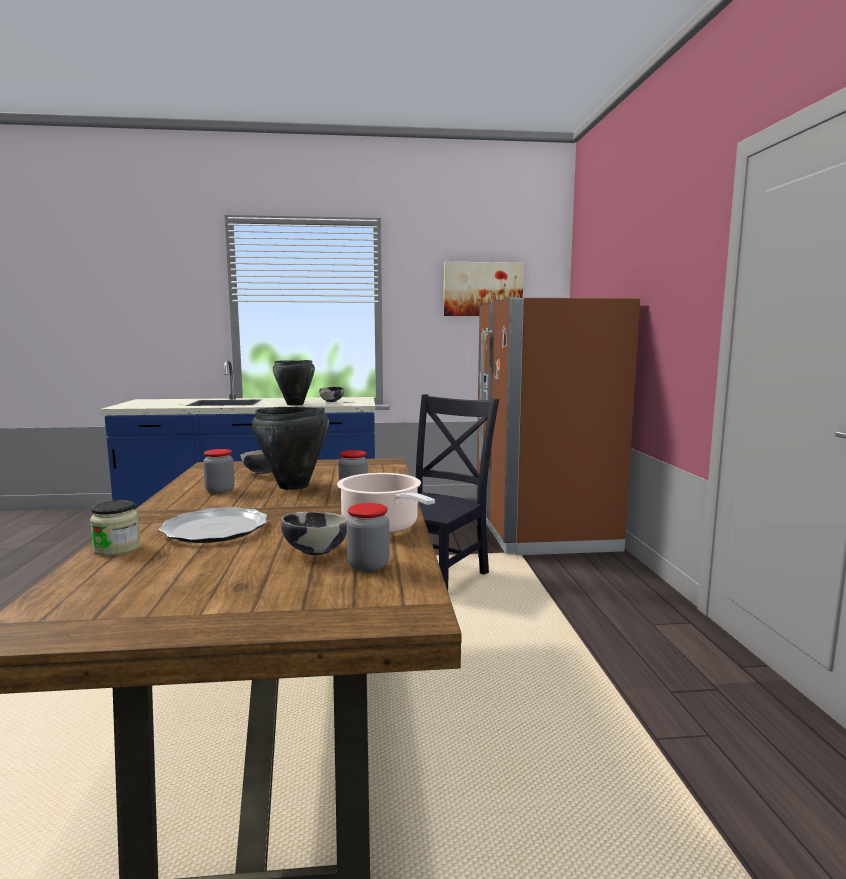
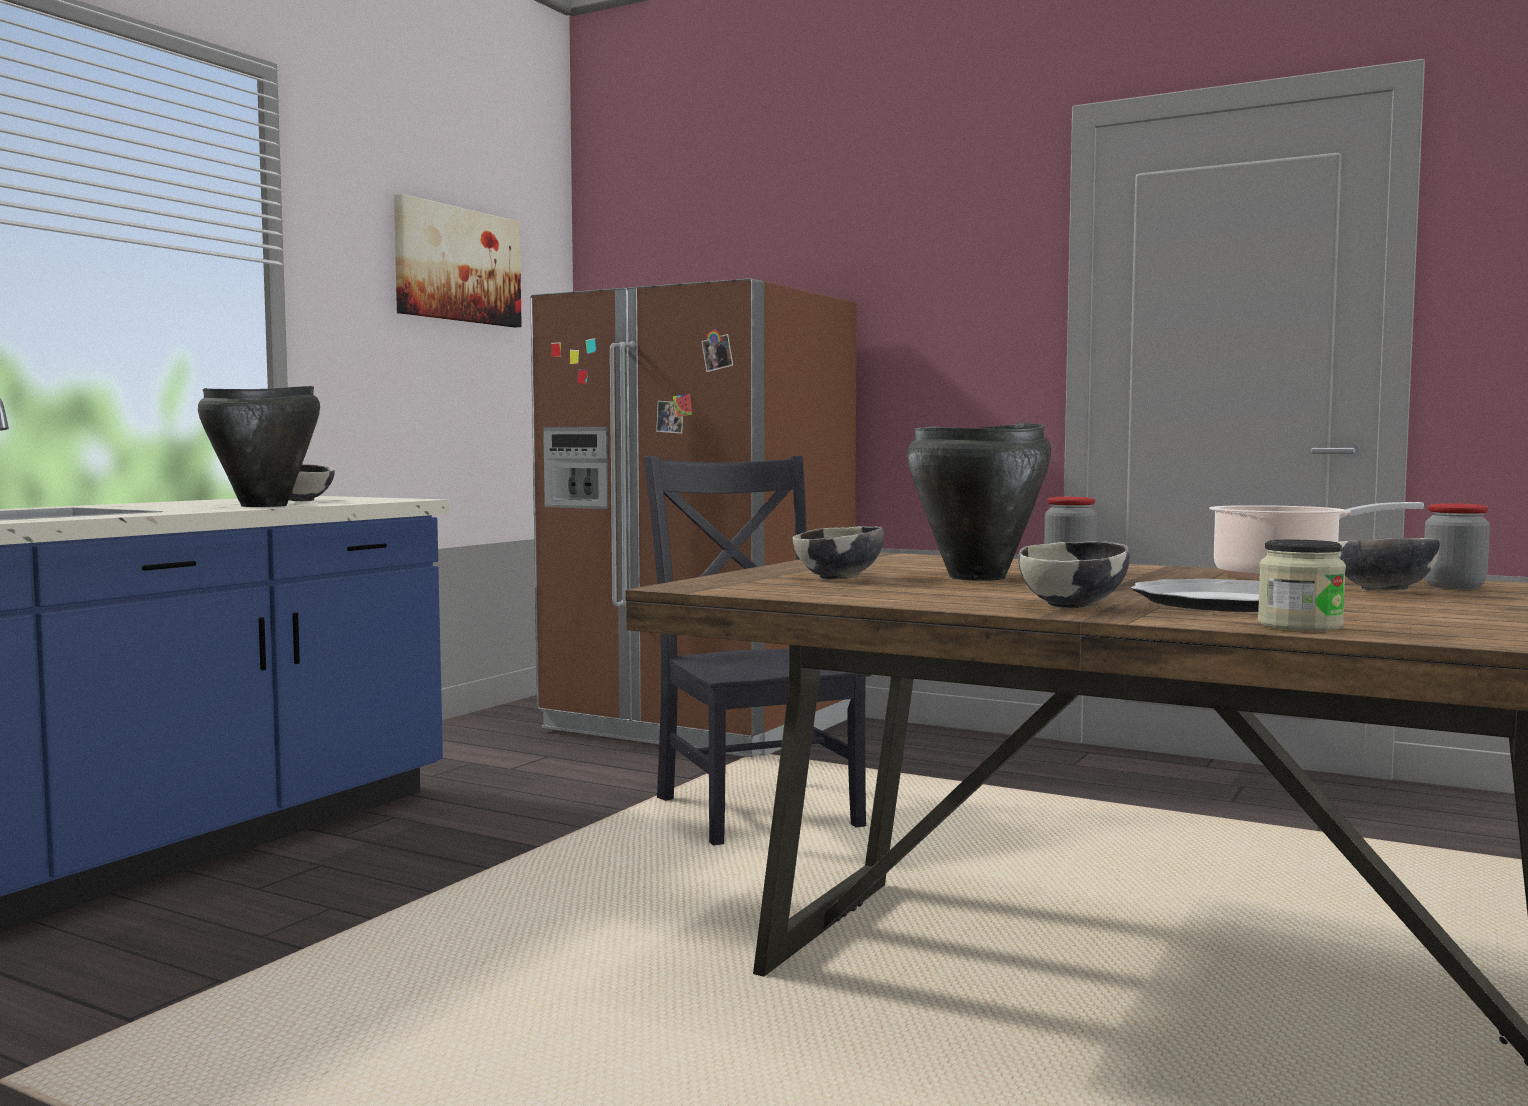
camera: 55 degrees left, 5 degrees down
jar [203,449,235,494] -> none
none -> bowl [1018,541,1130,608]

